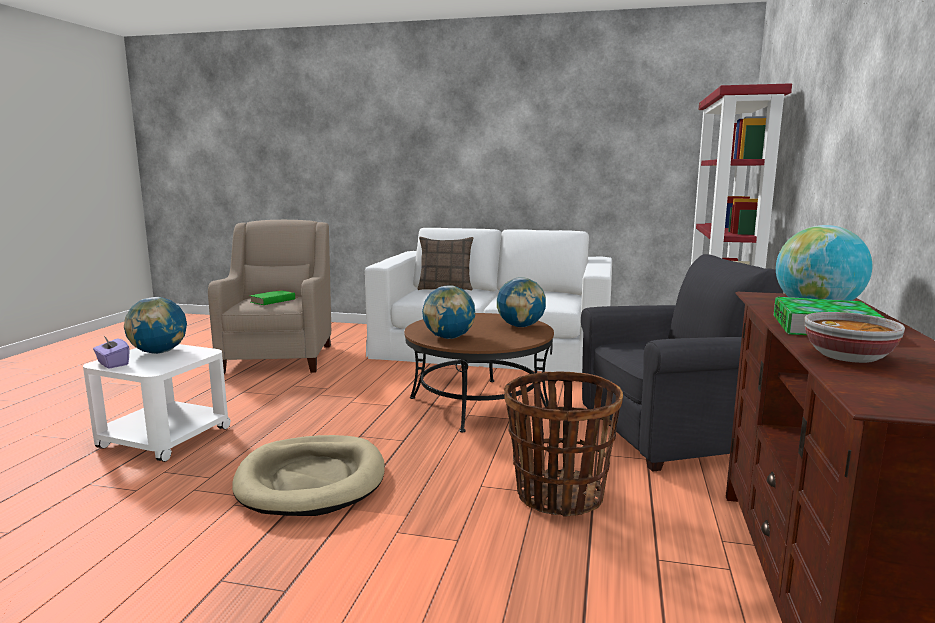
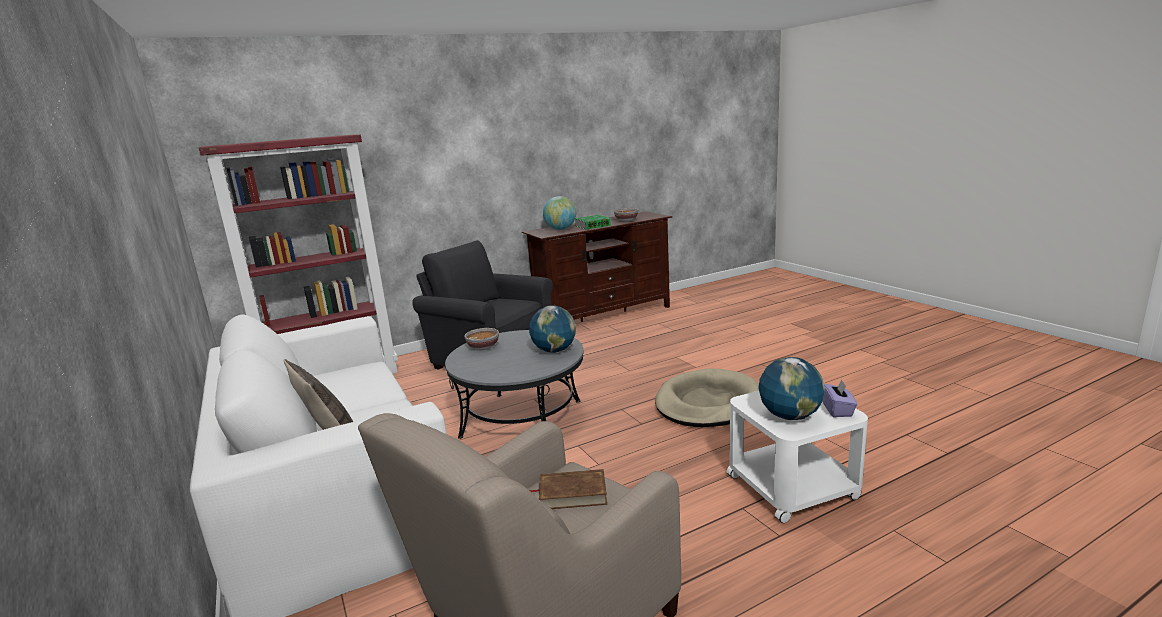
camera: 130 degrees left, 5 degrees up
green book [249,290,295,305] -> brown book [530,469,607,509]
brown coffee table [404,313,554,432] -> grey coffee table [445,330,584,439]
globe [497,277,546,327] -> bowl [464,328,499,350]
basket [504,371,623,517] -> none

